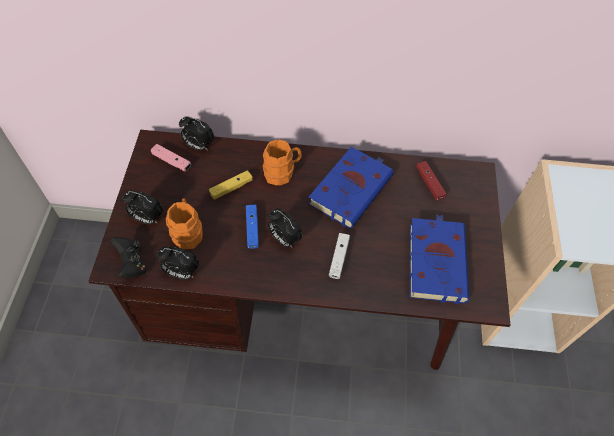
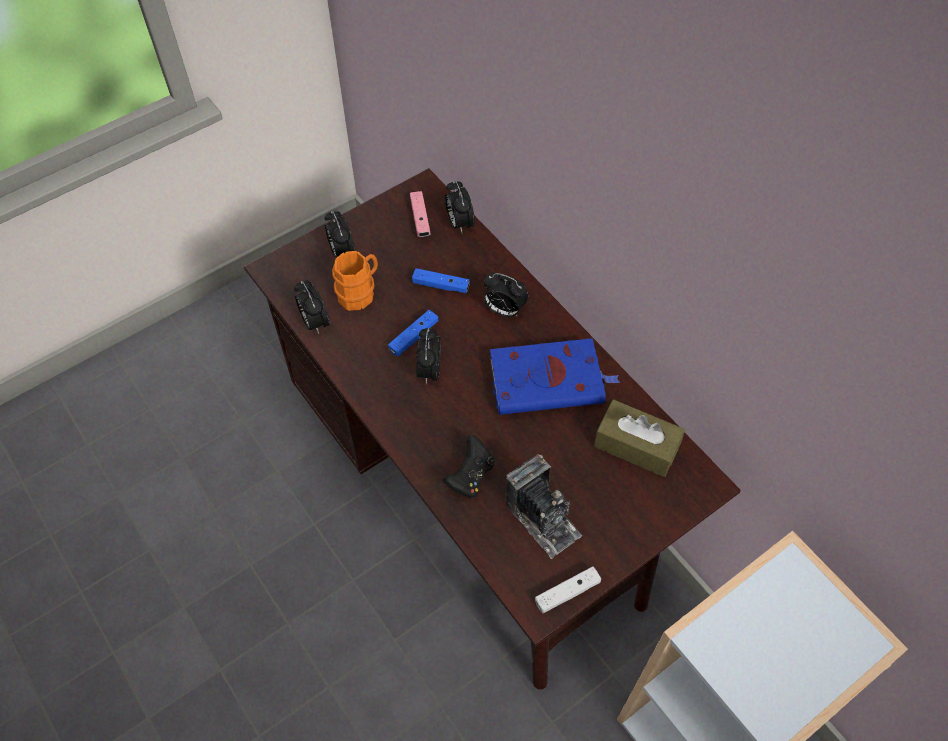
camera: 50 degrees right, 0 degrees up
black game controller [110,237,147,278] -> black game controller moved to [443,435,495,499]
yellow game controller [209,170,253,200] -> blue game controller [412,268,470,293]
orange mug [263,139,302,186] -> alarm clock [484,273,528,317]
white game controller [329,233,350,279] -> white game controller moved to [535,566,601,613]
blue book [409,214,469,304] -> camera [505,454,583,559]
red game controller [416,161,446,200] -> brown tissue box [594,399,685,477]

